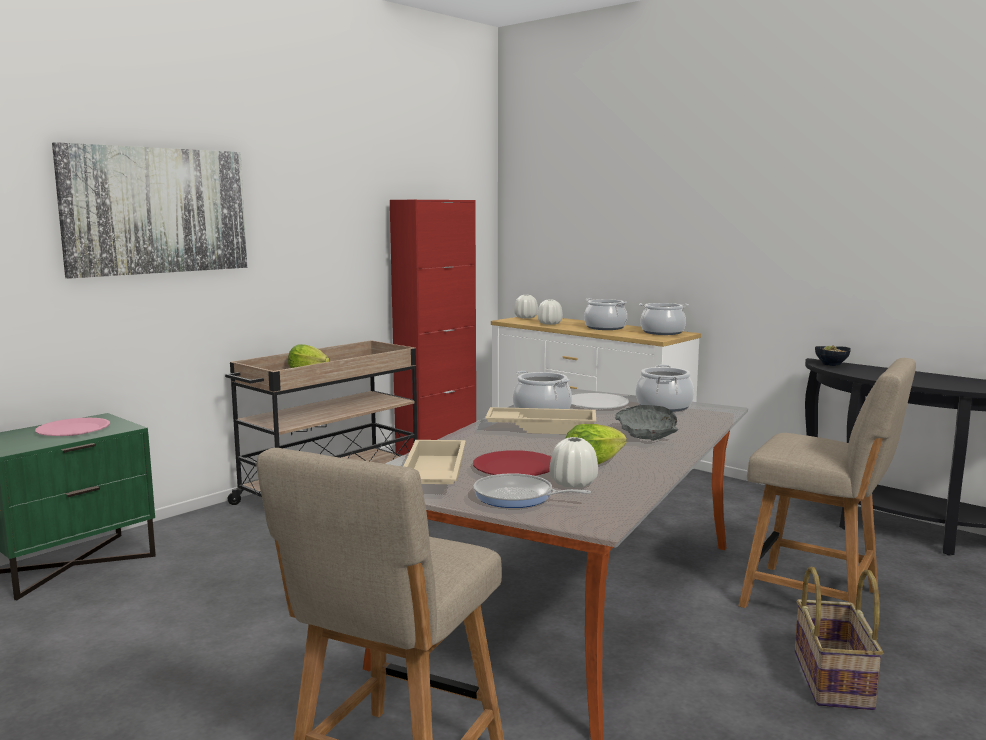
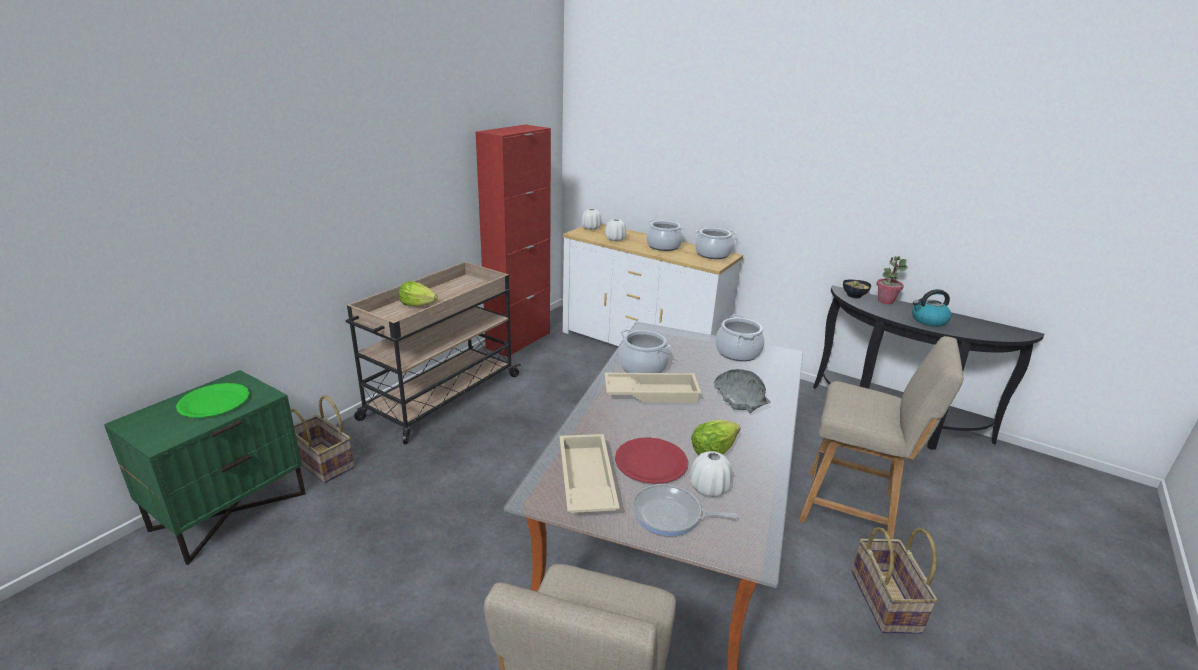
camera: 10 degrees left, 15 degrees up
pink plate [35,418,110,436] -> green plate [176,383,249,418]
picture [52,142,247,279] -> none
white plate [571,393,629,409] -> none
none -> basket [290,395,354,483]
none -> potted plant [876,256,908,304]
none -> kettle [912,289,951,327]

